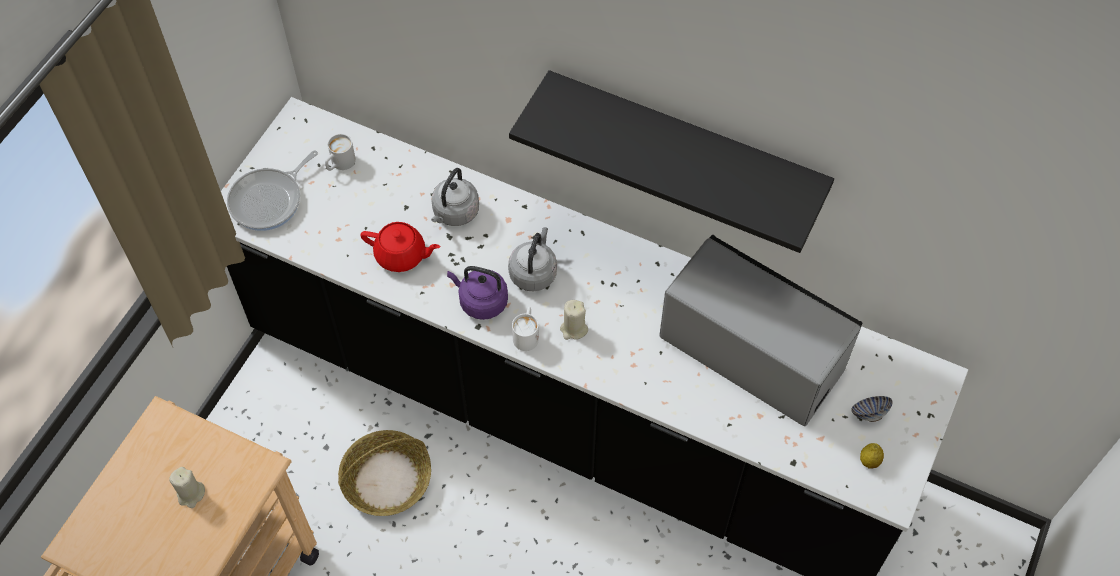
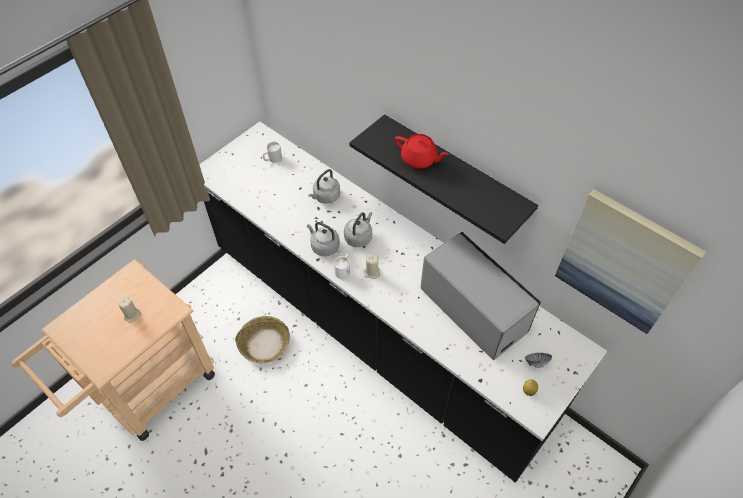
camera: 15 degrees right, 5 degrees down
frying pan [227,150,318,231] -> none
red teapot [360,222,440,272] -> red teapot moved to [395,134,449,168]
purple kettle [447,266,508,320] -> grey kettle [307,222,340,256]
none -> picture [555,189,706,334]

